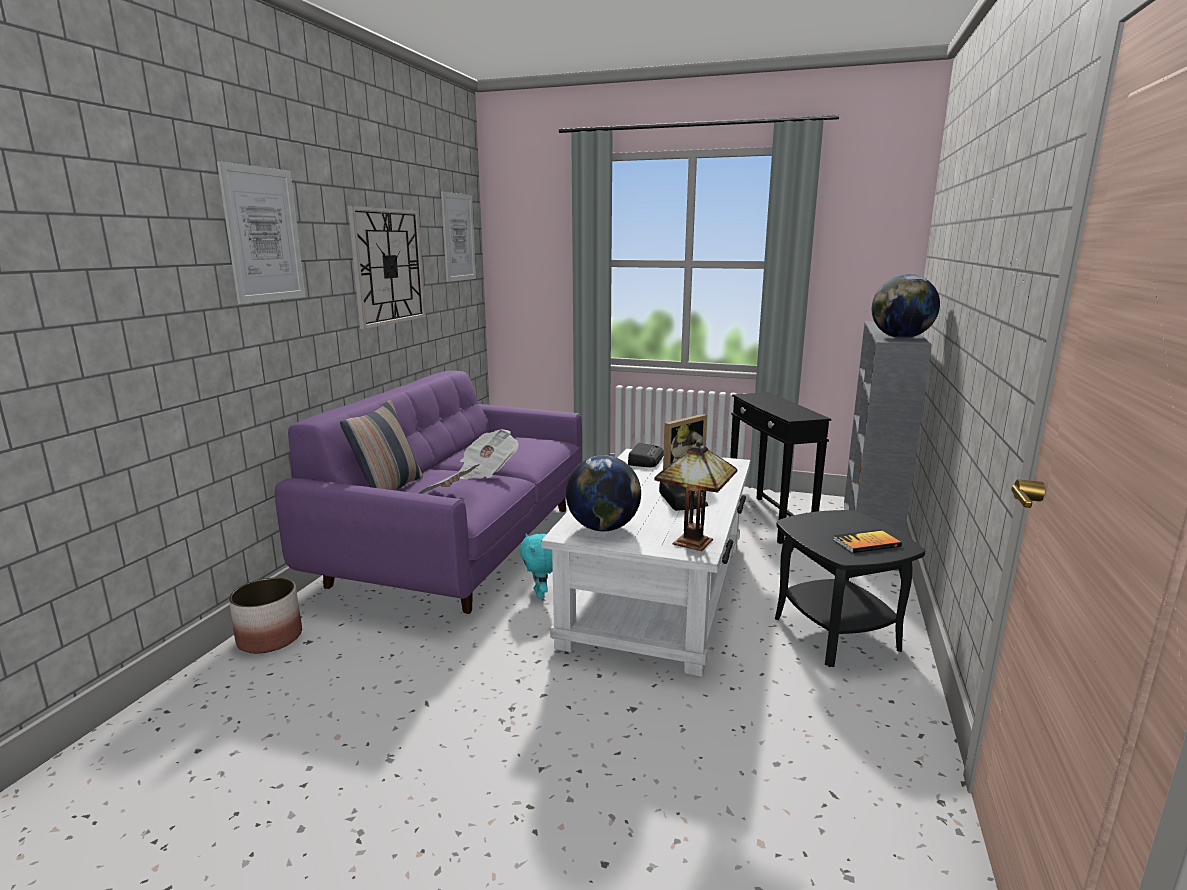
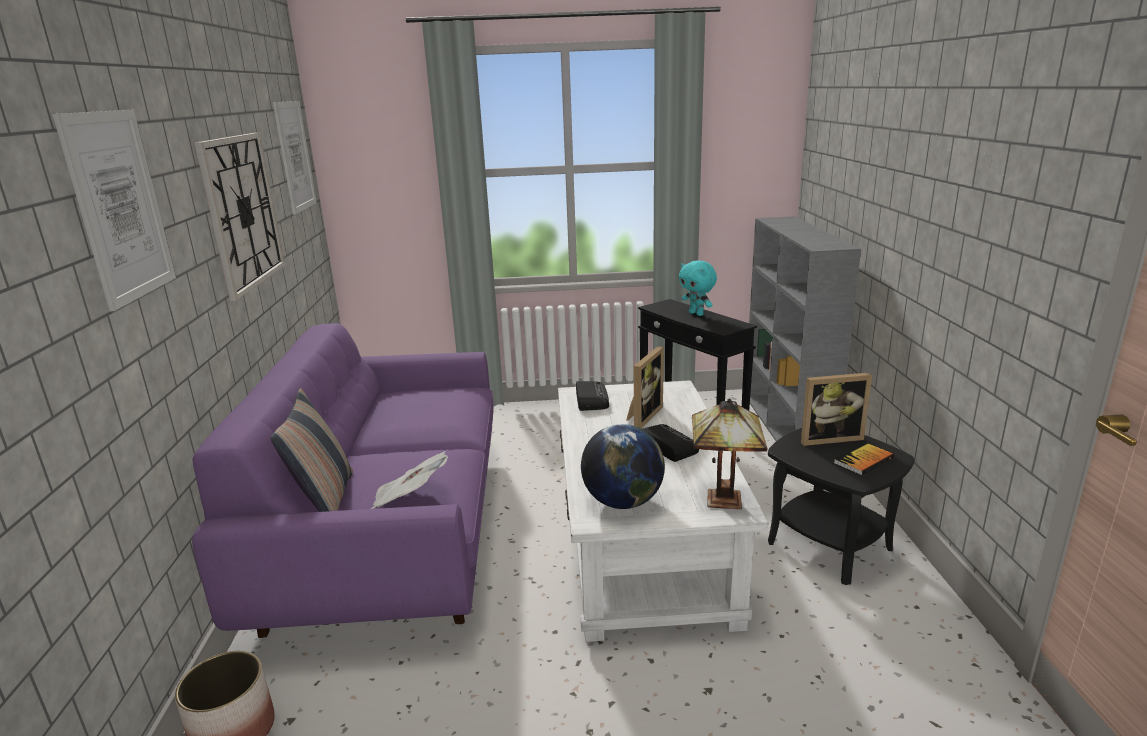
camera: 20 degrees left, 5 degrees up
newspaper [459,429,519,479] -> none
turquoise plush toy [520,533,553,598] -> turquoise plush toy moved to [679,260,717,316]
globe [872,274,940,338] -> none
none -> picture frame [801,373,872,446]

